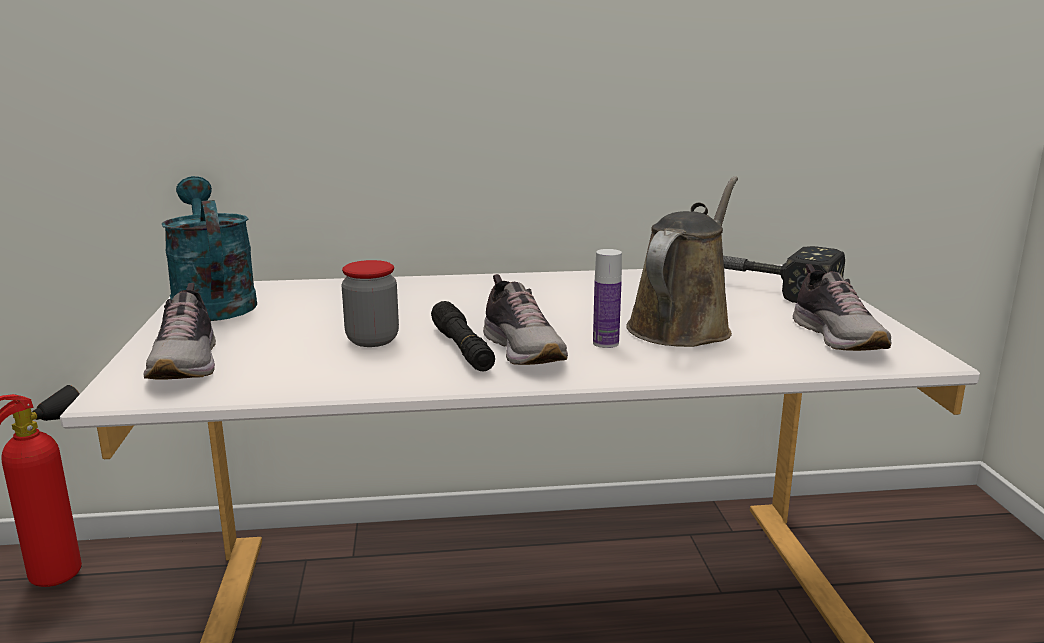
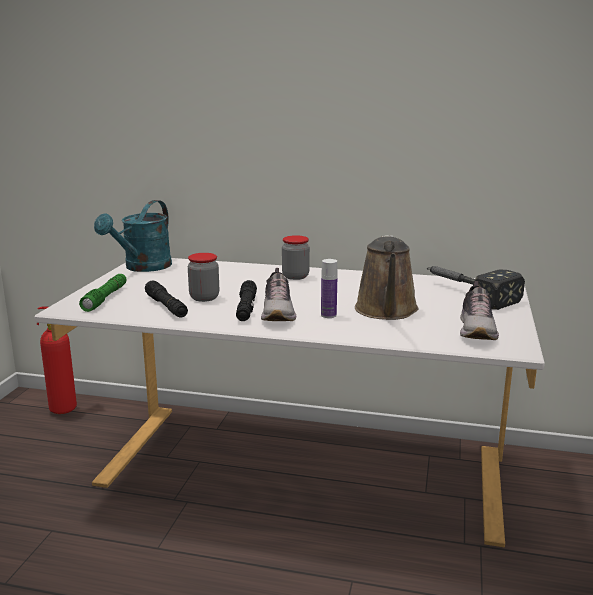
camera: 20 degrees right, 0 degrees up
shoe [144,283,216,380] -> green flashlight [79,274,127,312]
turquoise watering can [162,176,257,321] -> turquoise watering can turned 150 degrees counterclockwise [94,200,172,272]
brown watering can [626,176,738,347] -> brown watering can turned 135 degrees clockwise [355,235,419,320]
none -> black flashlight [145,280,188,318]
none -> jar [282,235,310,280]

